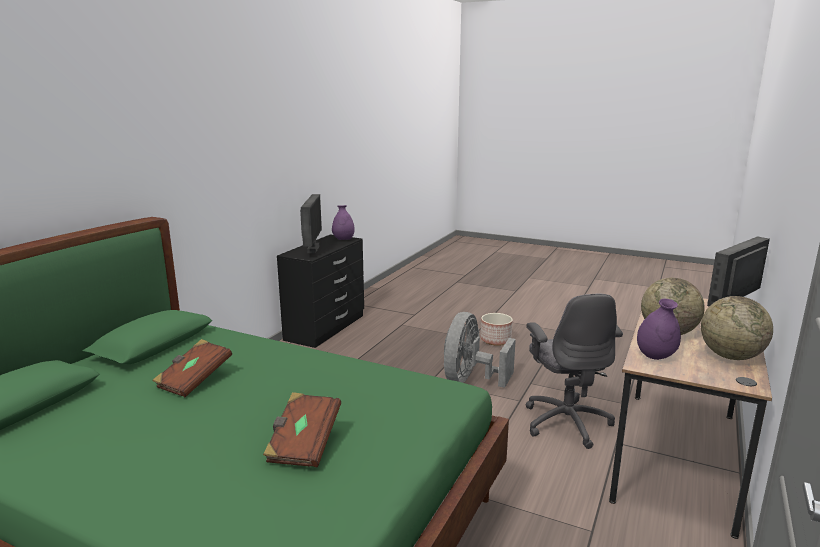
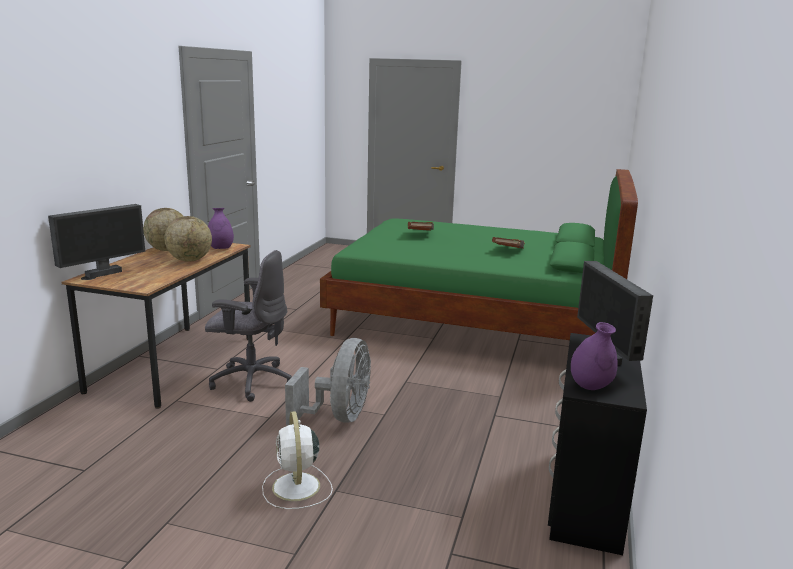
camera: 170 degrees right, 0 degrees up
planter [481,313,513,346] -> white fan [262,411,333,509]
grey office chair [525,294,623,449] -> grey office chair turned 120 degrees clockwise [205,250,292,402]

